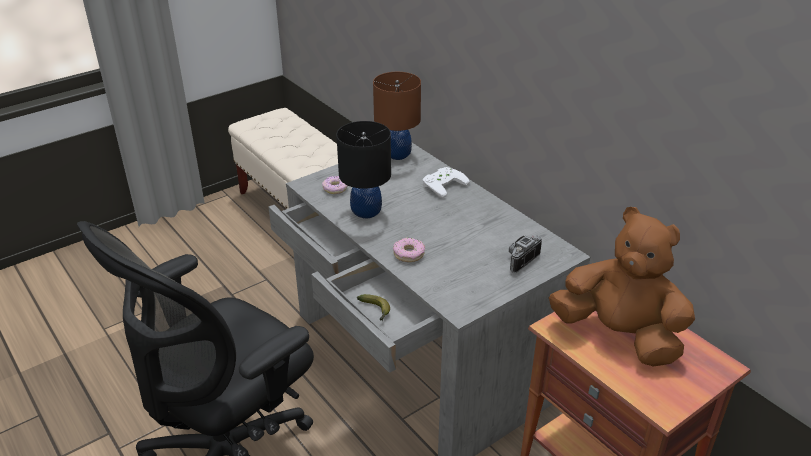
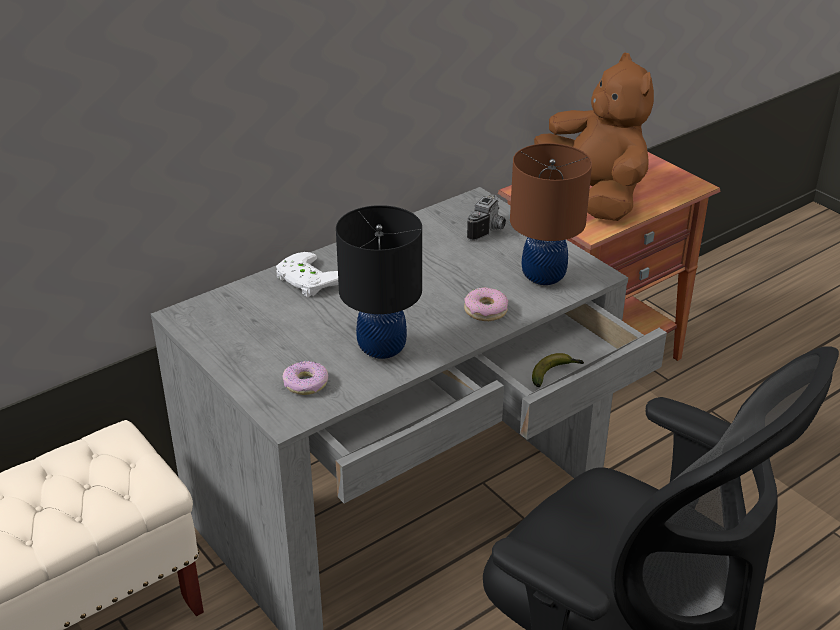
camera: 90 degrees left, 0 degrees up
brown table lamp [373,72,421,160] -> brown table lamp moved to [510,143,592,285]
camera [509,235,542,273] -> camera turned 105 degrees counterclockwise [467,194,506,241]
brown plush toy [549,207,695,367] -> brown plush toy turned 120 degrees clockwise [534,53,654,221]

